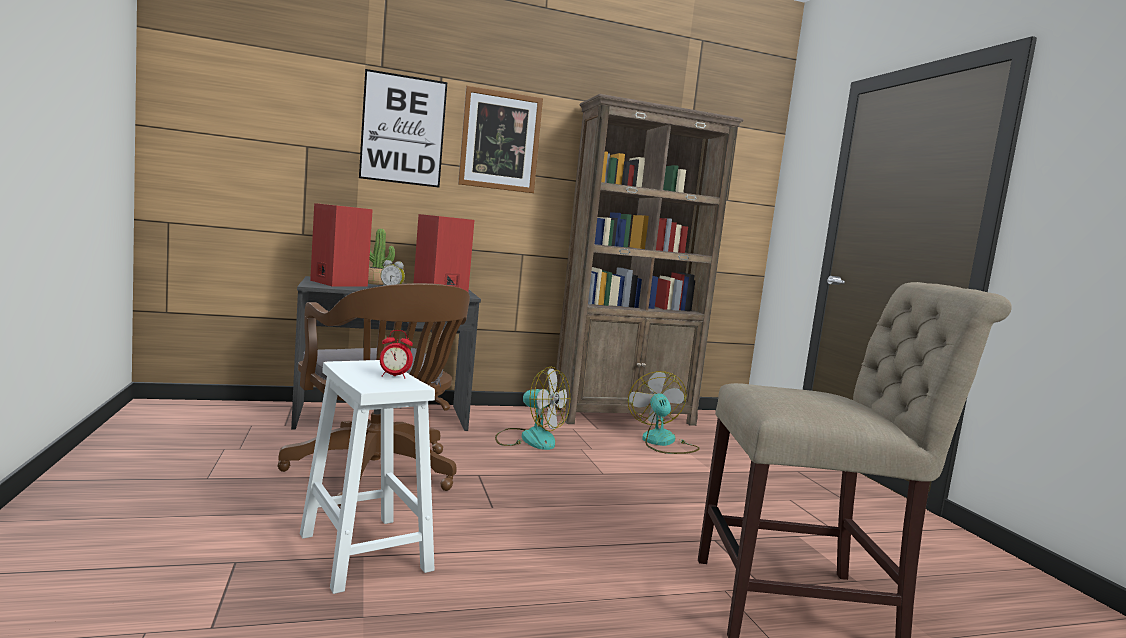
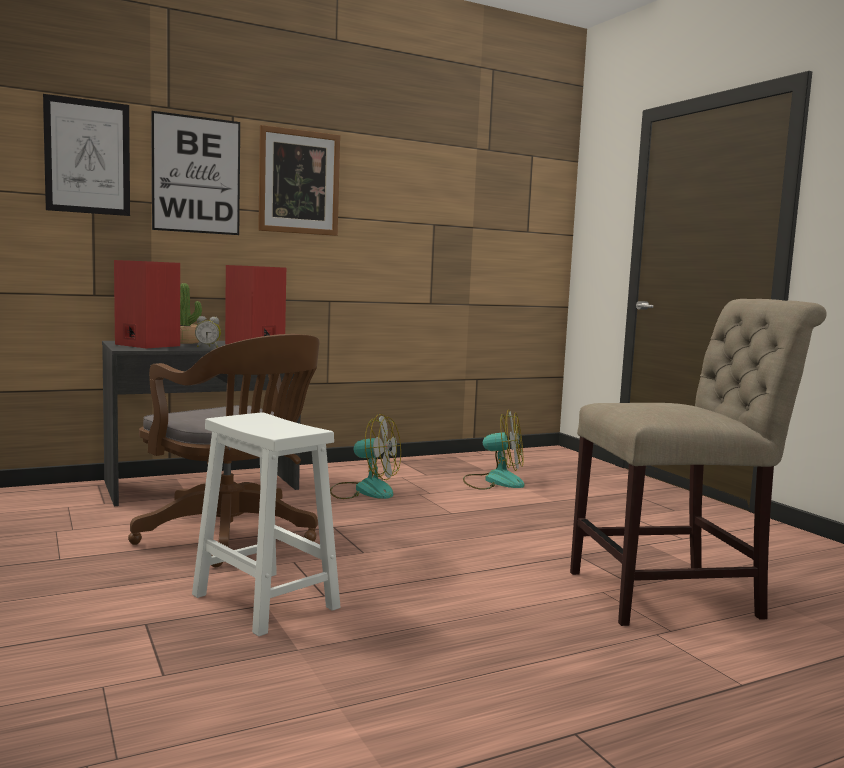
camera: 10 degrees left, 0 degrees up
alarm clock [380,330,413,379] -> none
brown bookcase [555,94,743,426] -> none
fan [628,371,700,454] -> fan turned 120 degrees clockwise [463,410,525,490]
none -> picture [43,94,130,216]

